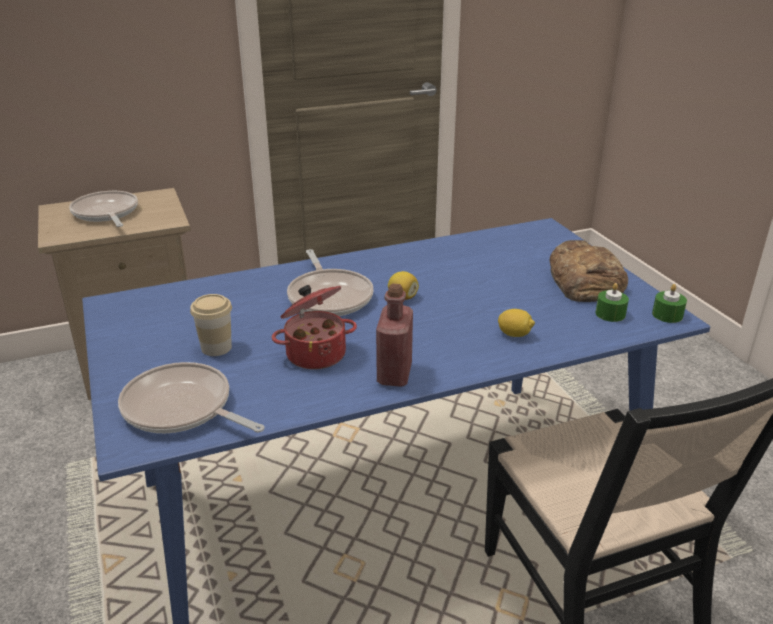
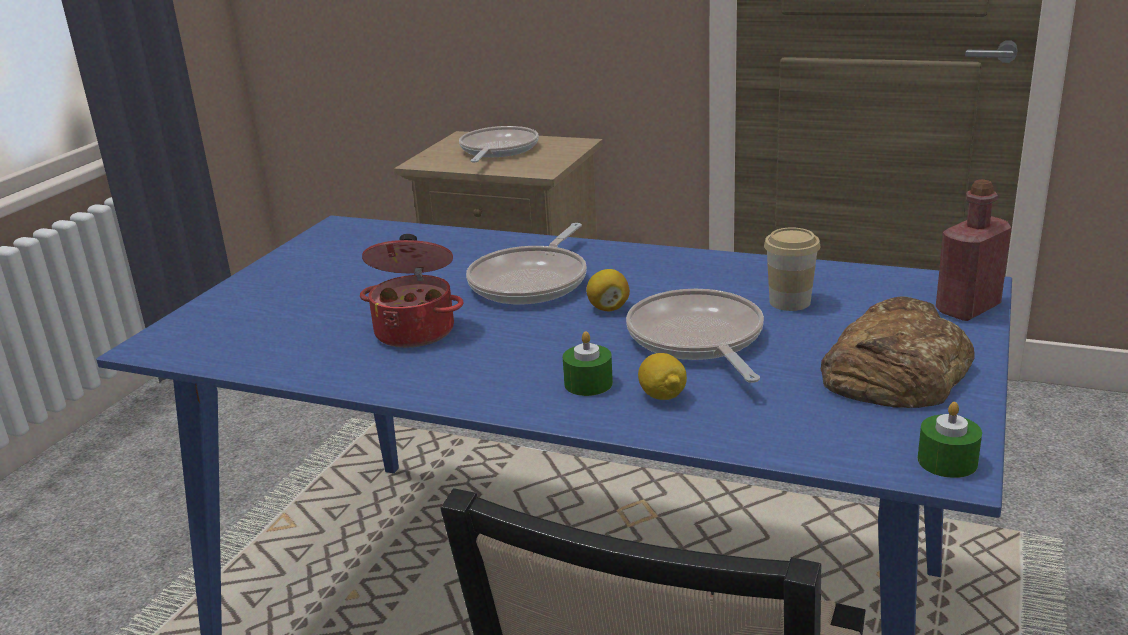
camera: 45 degrees right, 5 degrees down
frying pan [118,362,265,433] -> frying pan moved to [626,289,764,383]
cup [190,294,232,356] -> cup moved to [764,228,820,311]
red bottle [376,284,413,387] -> red bottle moved to [936,179,1012,321]
green candle [595,283,629,322] -> green candle moved to [563,331,613,396]

